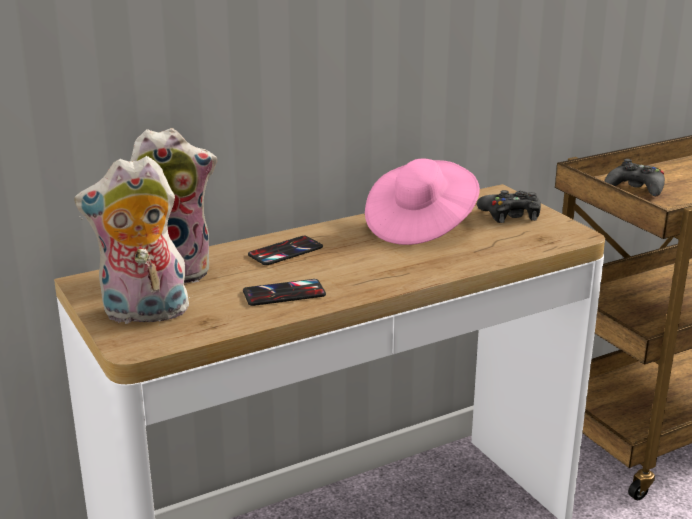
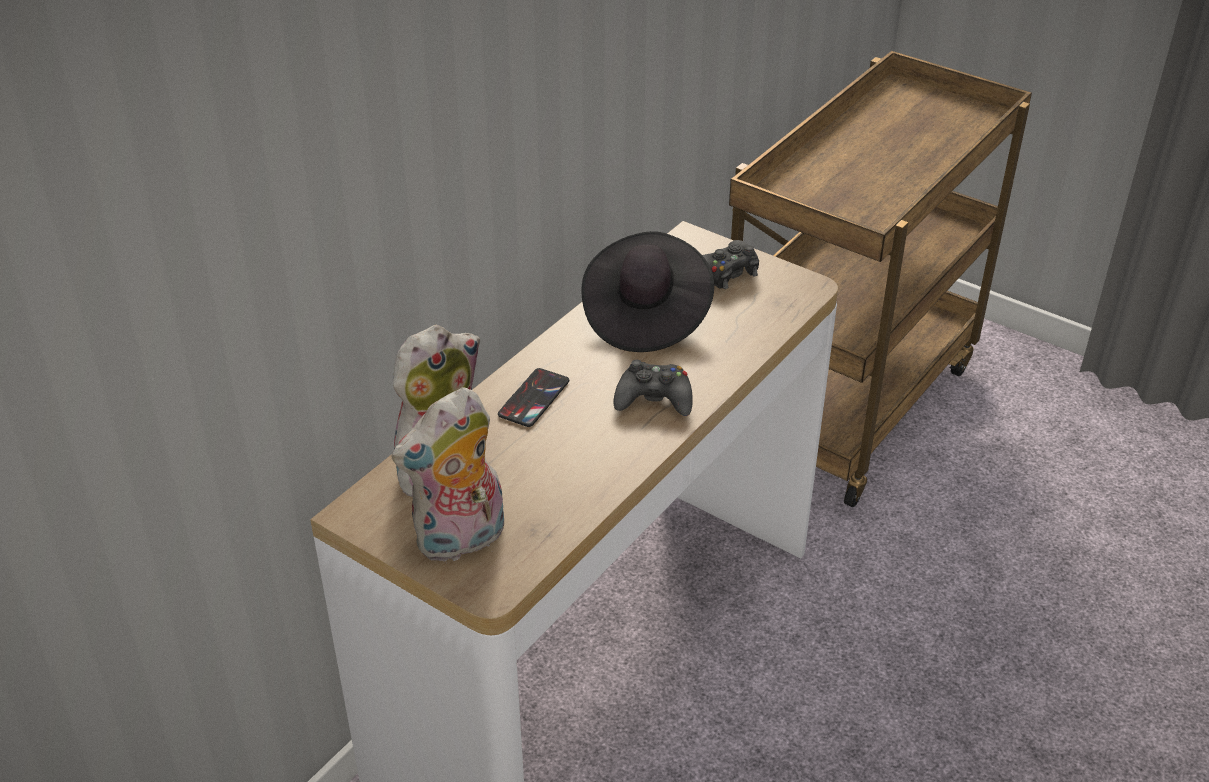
camera: 25 degrees left, 15 degrees up
phone [243,279,326,306] -> none
pink hat [365,159,480,245] -> black hat [581,231,714,352]
black game controller [604,159,665,196] -> black game controller moved to [613,360,693,416]

